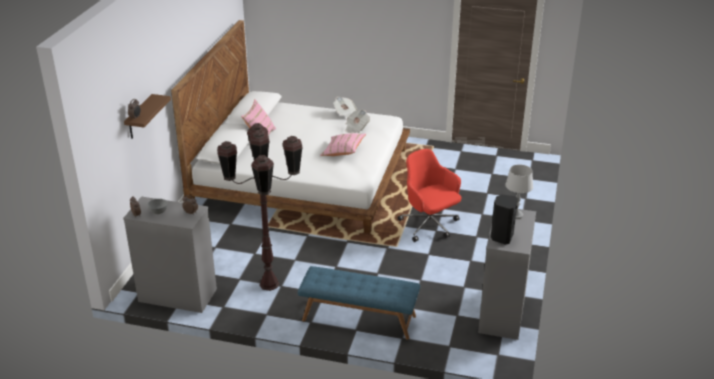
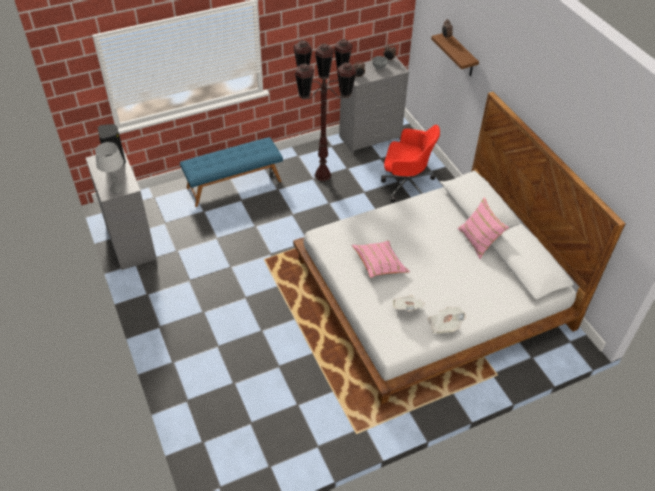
camera: 140 degrees right, 15 degrees up
red office chair [397,149,462,242] -> red office chair moved to [381,125,440,203]

